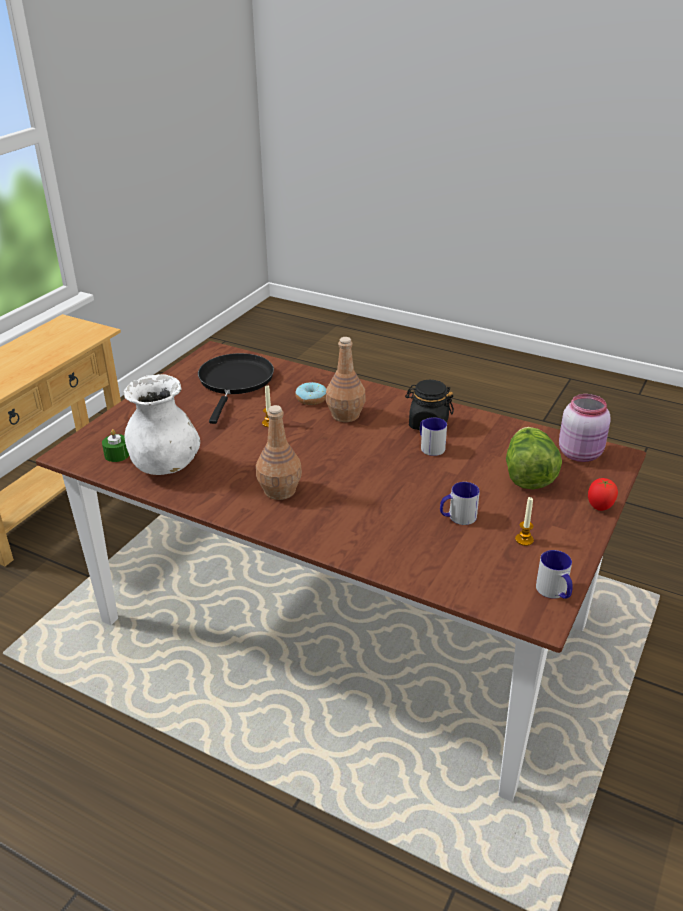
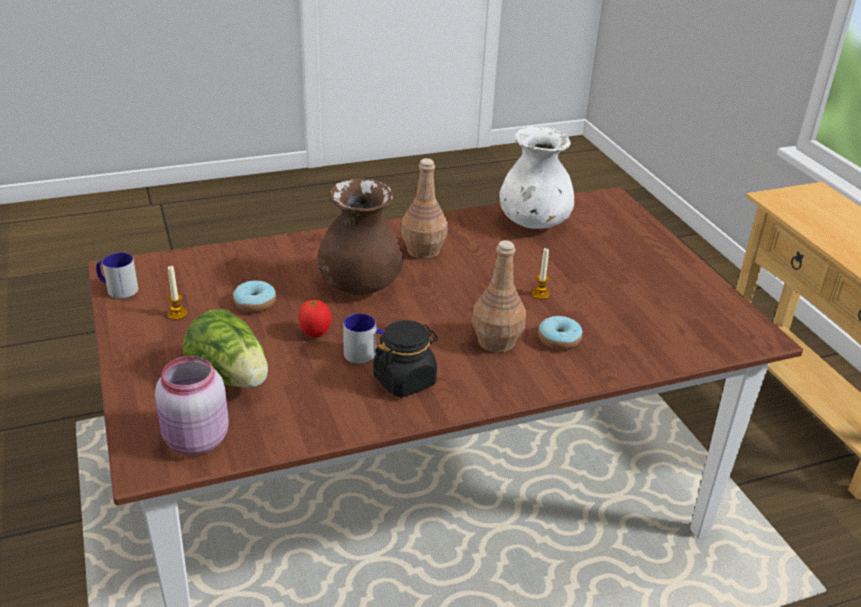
camera: 130 degrees right, 0 degrees up
green candle [102,429,129,462] -> none
black frying pan [198,353,274,424] -> none
mug [440,482,480,525] -> donut [233,280,276,312]
tomato [588,478,618,511] -> tomato moved to [298,299,332,338]
none -> brown vase [318,178,403,295]

